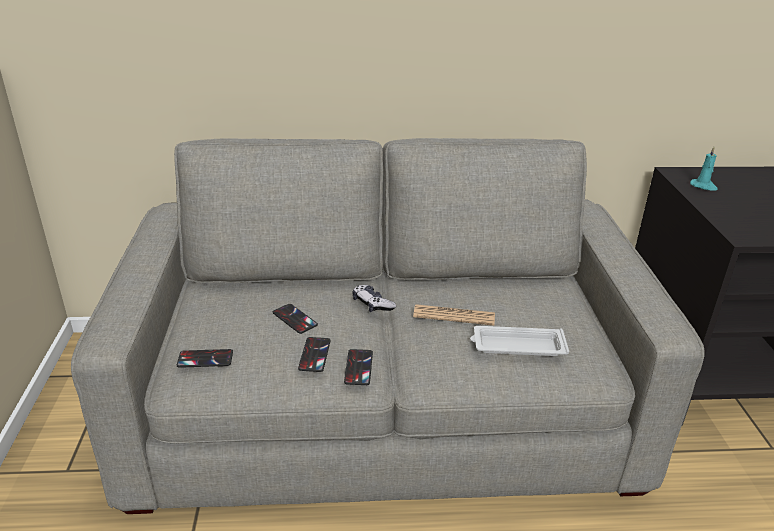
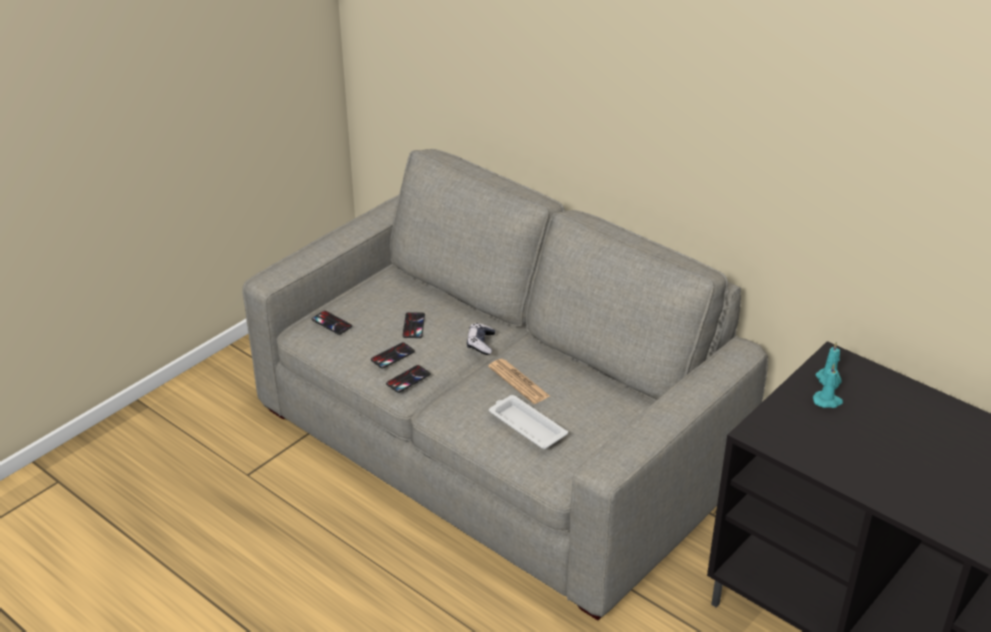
camera: 45 degrees right, 5 degrees up
none -> turquoise candle [813,363,843,408]

